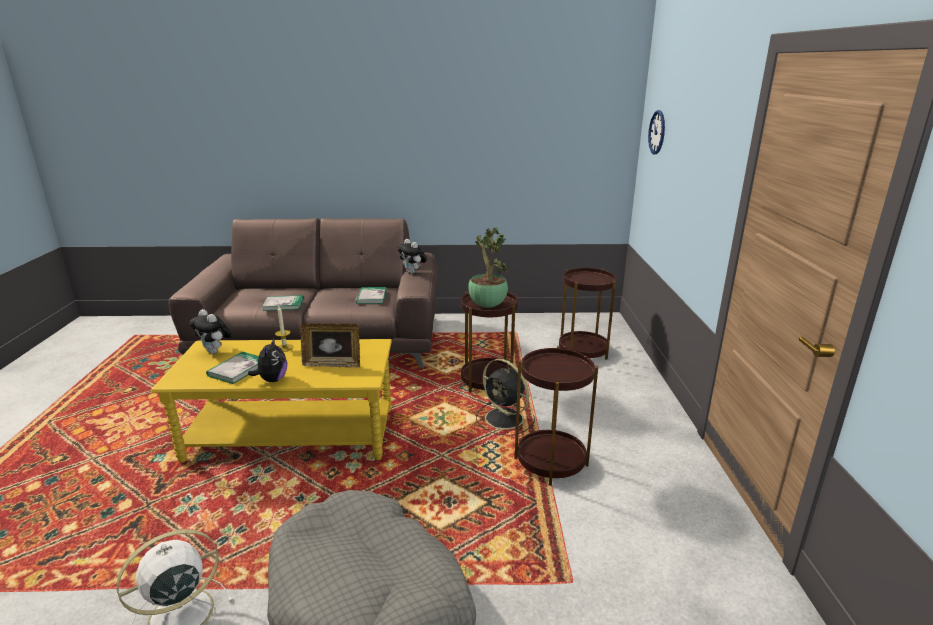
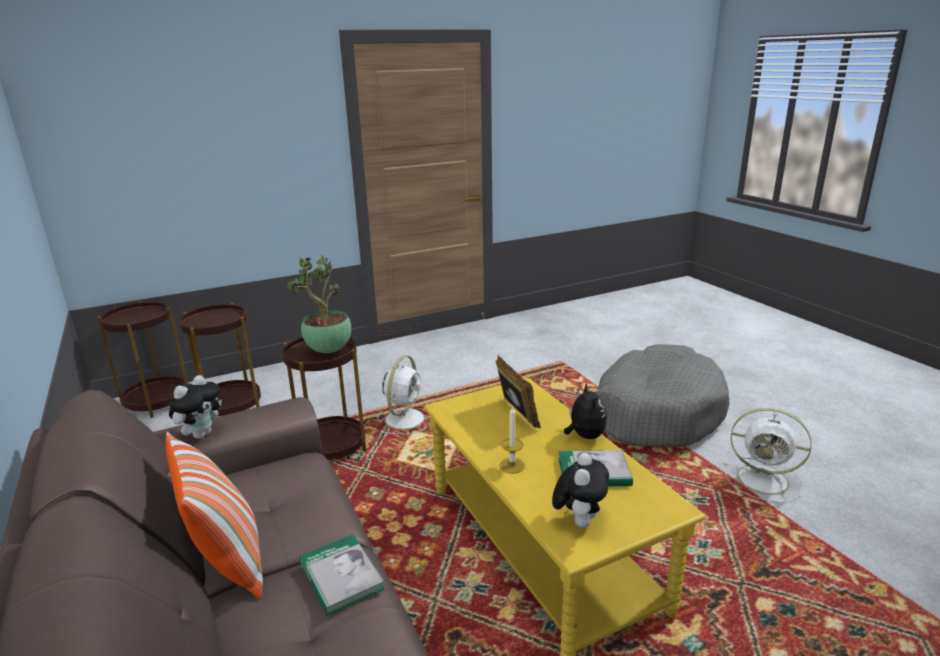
camera: 115 degrees left, 0 degrees up
plush toy [248,337,287,382] -> plush toy turned 105 degrees clockwise [564,383,607,439]
book [356,287,386,304] -> none
black fan [476,359,535,436] -> white fan [378,355,430,435]
brown side table [515,346,598,486] -> brown side table moved to [97,301,188,418]
wall clock [648,110,665,154] -> none
none -> pillow [166,432,263,599]

